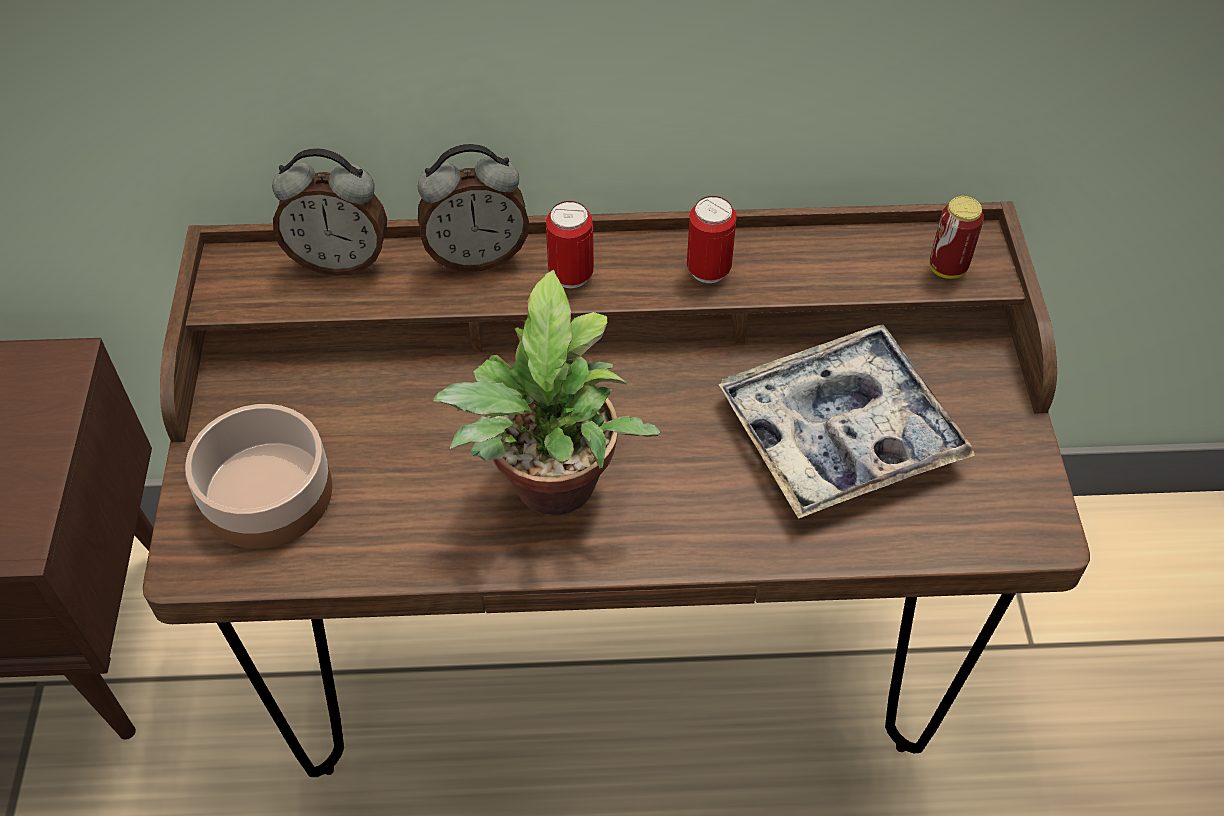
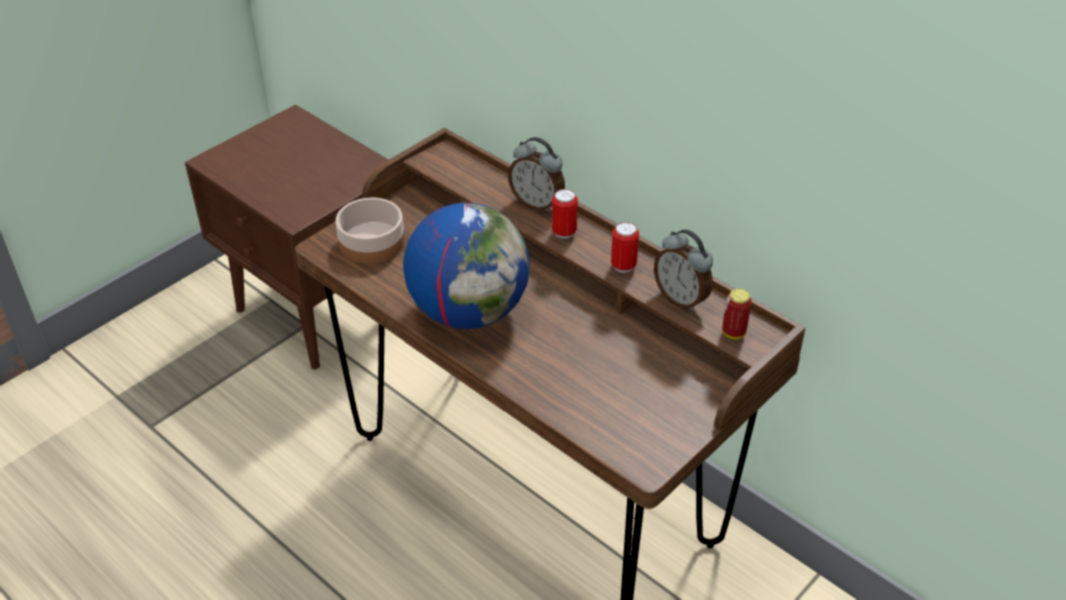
camera: 45 degrees right, 10 degrees down
alarm clock [272,148,387,276] -> alarm clock moved to [654,229,713,312]
potted plant [434,270,660,515] -> globe [403,203,530,329]
tray [718,325,976,519] -> none

